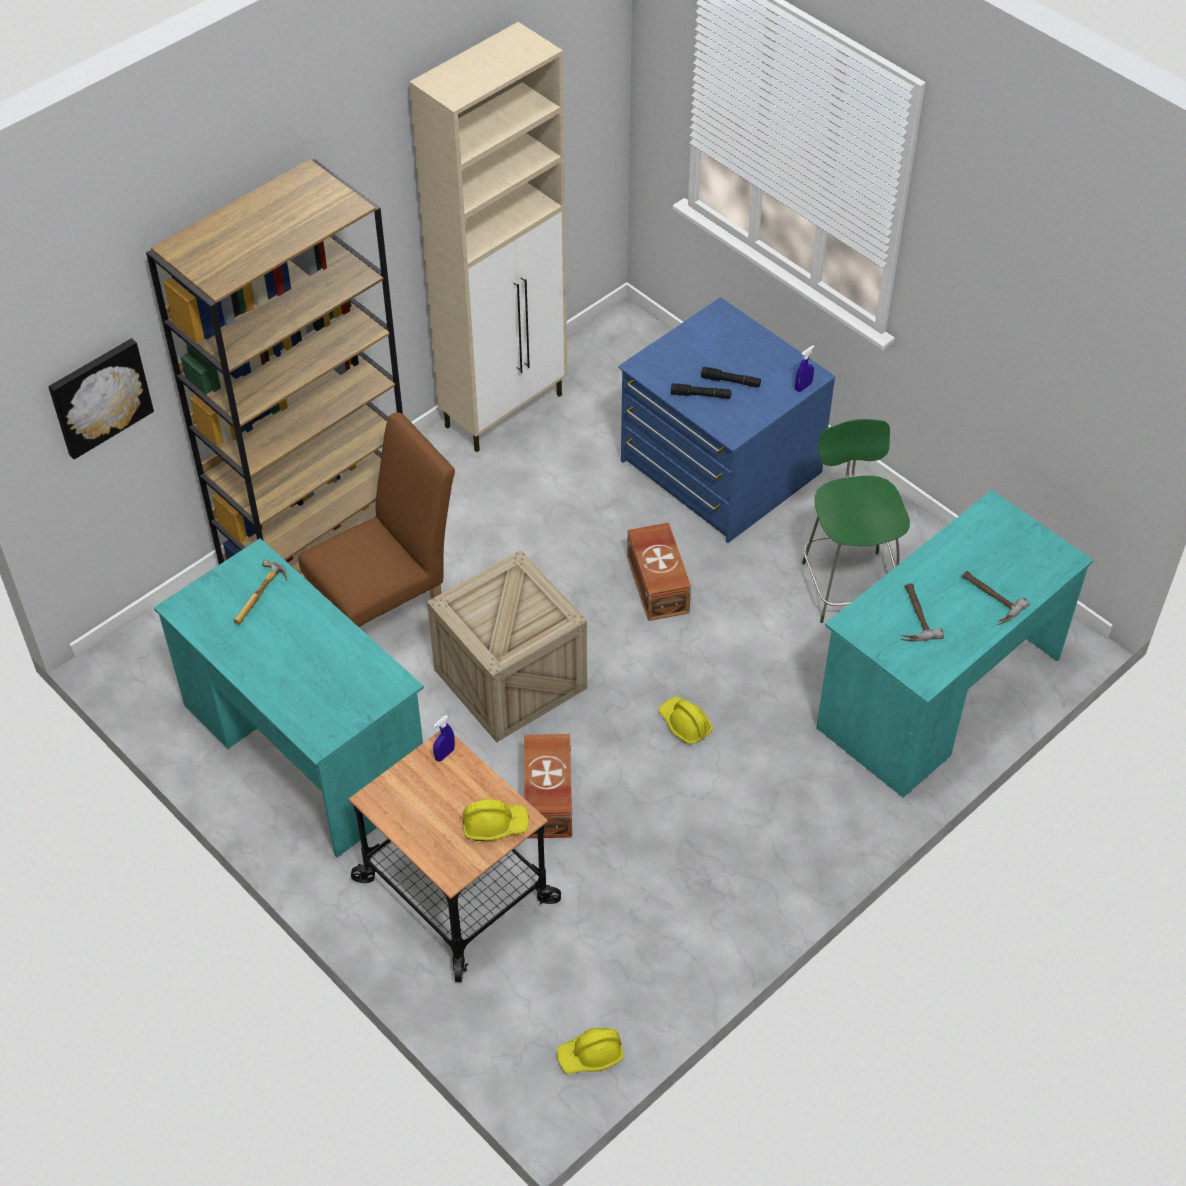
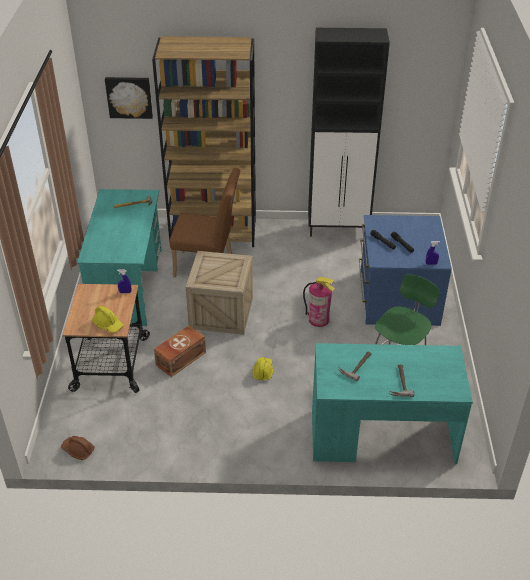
camera: 45 degrees right, 10 degrees down
beige cabinet [409,22,568,452] -> black cabinet [308,28,390,237]
yellow hard hat [557,1028,624,1074] -> brown hard hat [61,436,95,460]
brown storage box [627,523,691,621] -> fire extinguisher [303,277,335,327]

